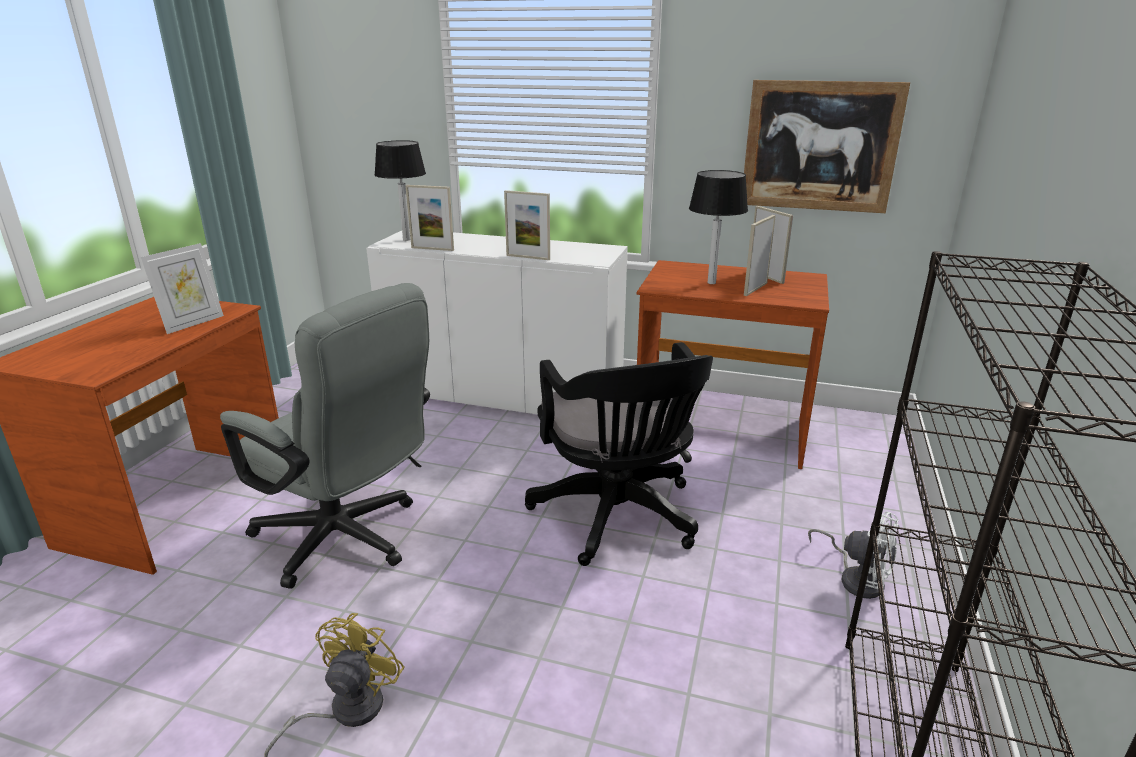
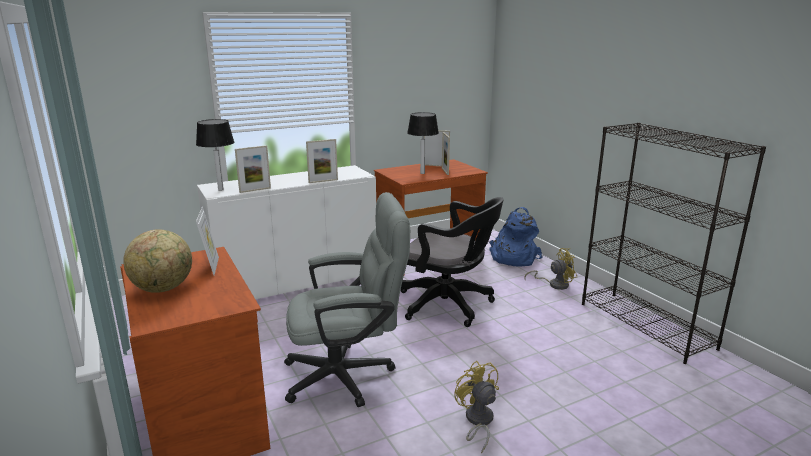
camera: 45 degrees left, 5 degrees down
picture [744,80,910,213] -> none
white fan [808,512,899,599] -> yellow fan [524,248,577,290]
none -> globe [123,229,192,293]
none -> blue backpack [489,207,543,267]

